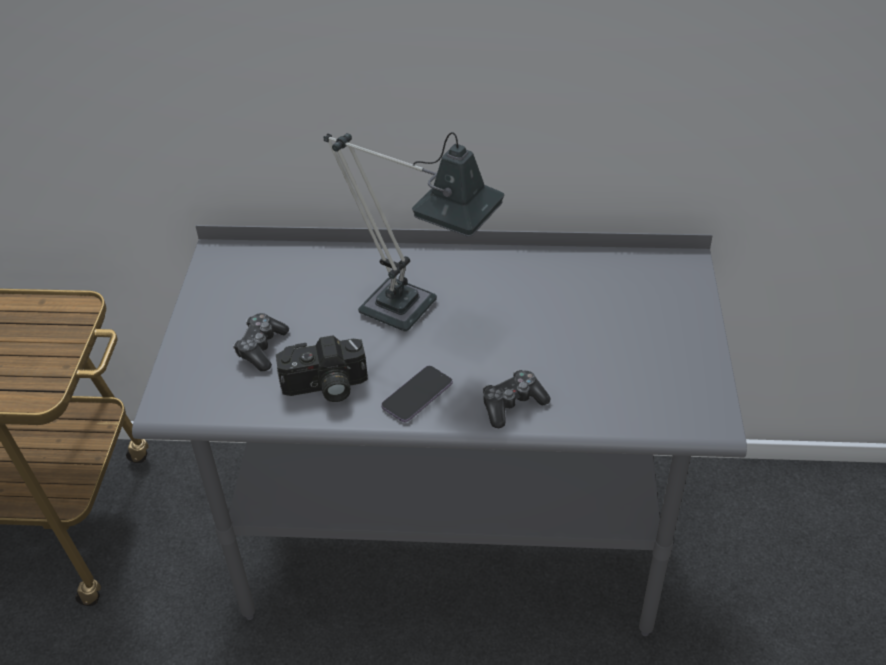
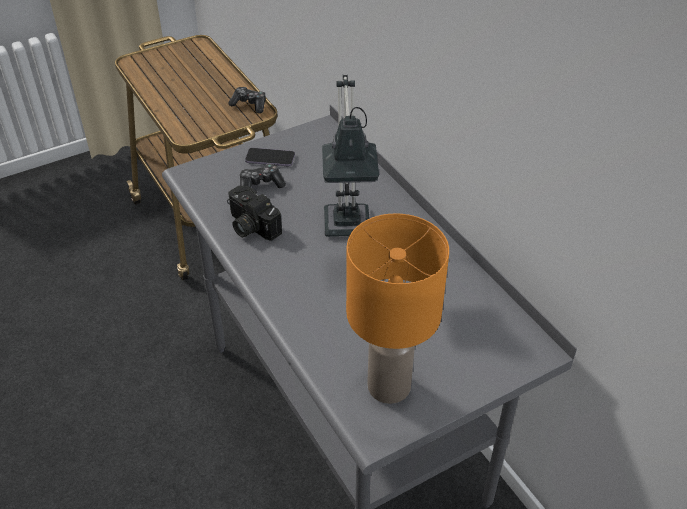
camera: 55 degrees right, 0 degrees up
phone [381,366,452,423] -> phone moved to [245,148,295,166]
game controller [483,370,550,428] -> game controller moved to [228,87,266,113]
none -> orange table lamp [346,213,449,404]

